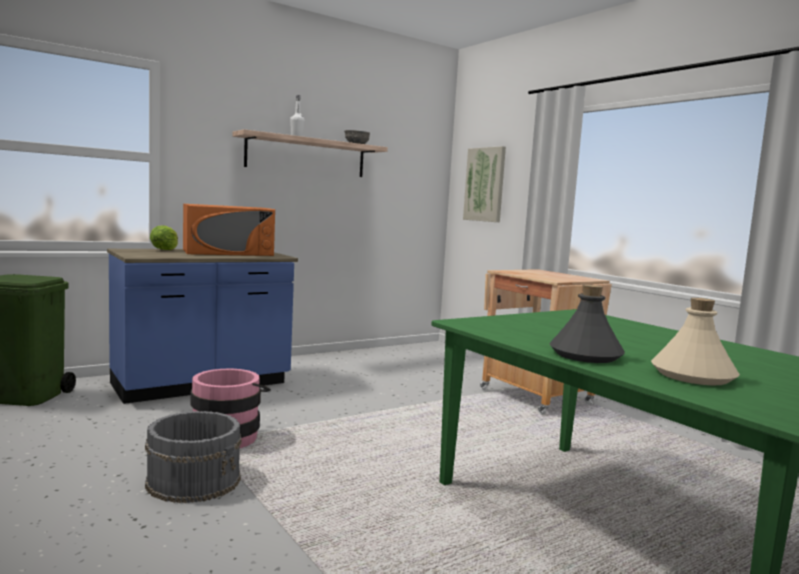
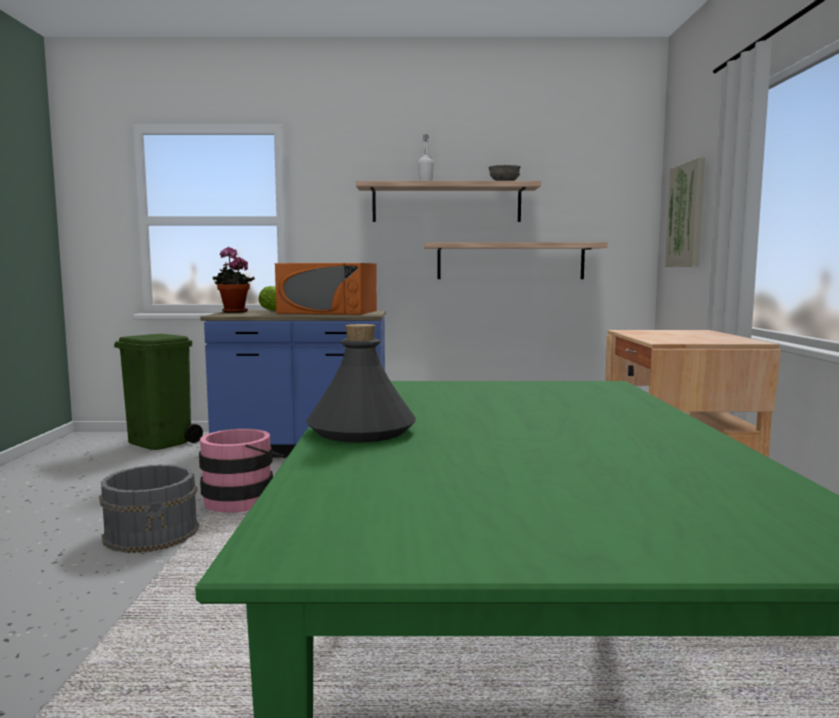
camera: 35 degrees right, 0 degrees up
beige bottle [651,298,740,386] -> none
none -> potted plant [213,247,255,313]
none -> shelf [424,242,608,279]

